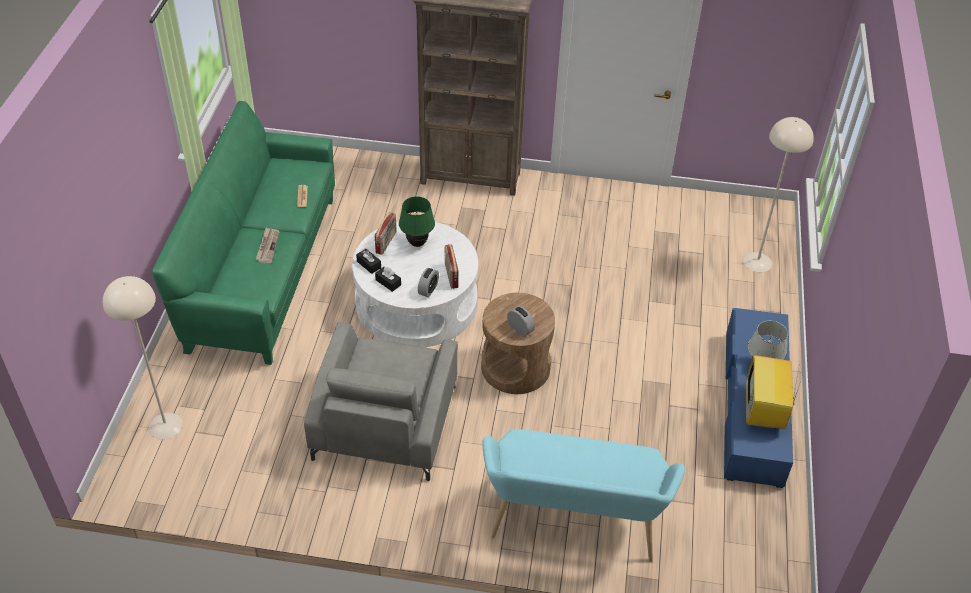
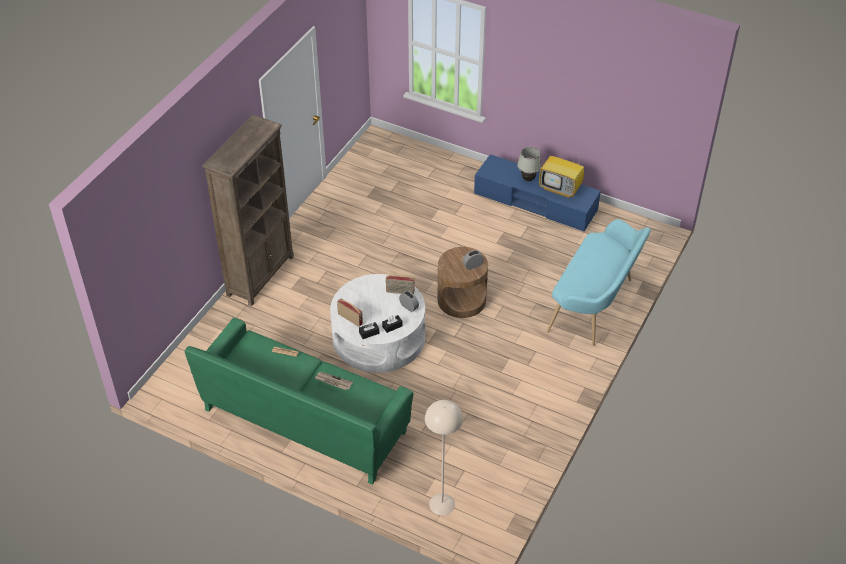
camera: 70 degrees left, 0 degrees up
grey armchair [304,322,458,481] -> none
green table lamp [399,196,435,247] -> none
beige floor lamp [743,117,814,272] -> none

